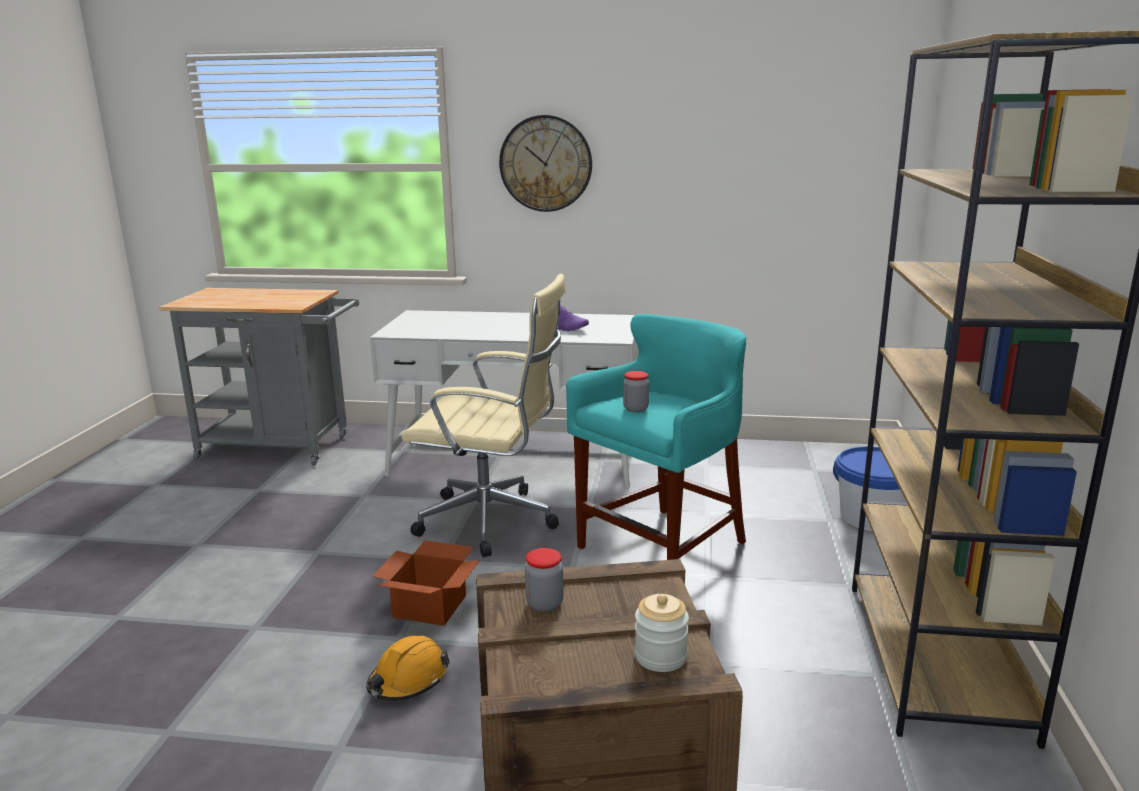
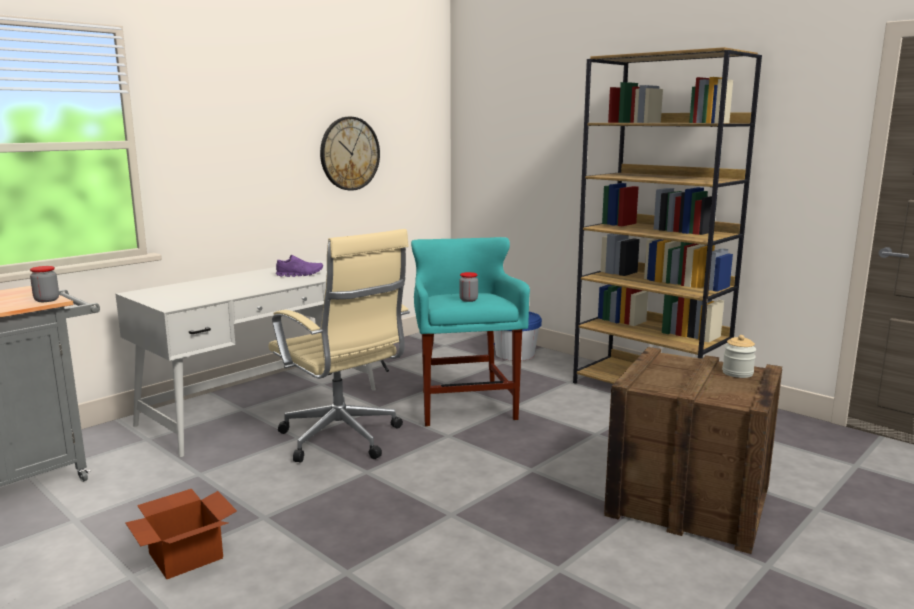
camera: 55 degrees left, 5 degrees down
orange hard hat [366,636,450,701] -> none
cardboard box [372,540,480,626] -> cardboard box moved to [125,489,237,579]
beige office chair [401,274,566,557] -> beige office chair turned 90 degrees clockwise [269,229,410,463]
wall clock [499,115,592,212] -> wall clock moved to [320,117,380,191]
jar [525,548,564,612] -> jar moved to [30,266,59,302]

